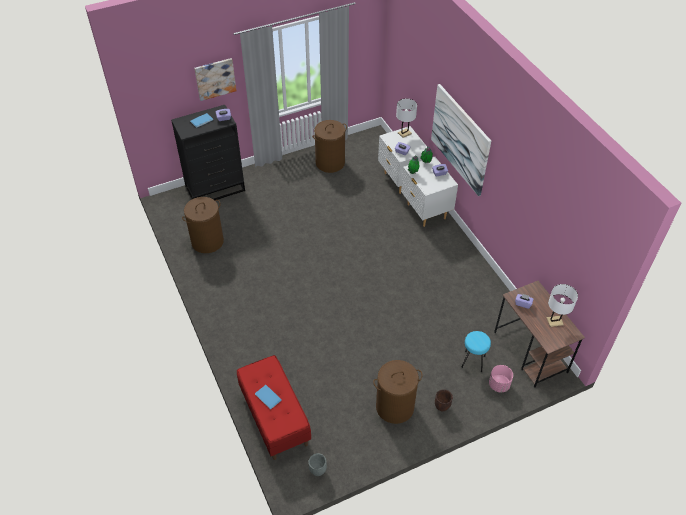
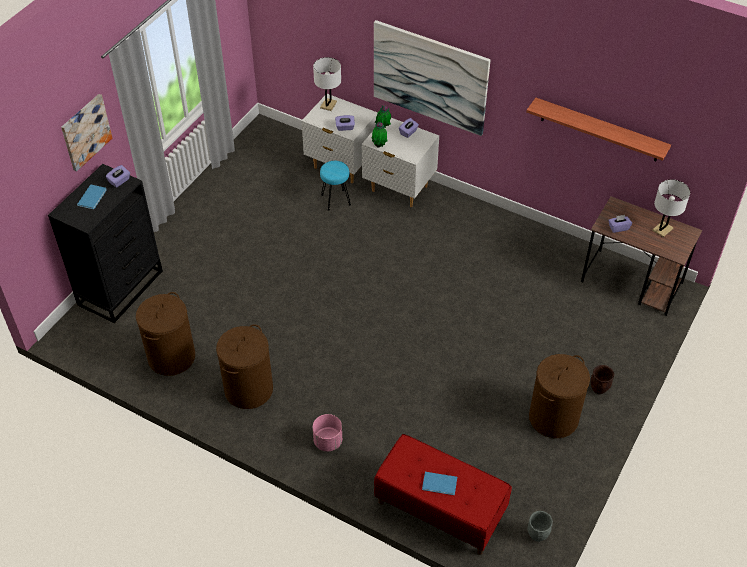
camera: 35 degrees left, 0 degrees up
brown laundry basket [312,120,347,173] -> brown laundry basket moved to [216,324,273,409]
turquoise stool [461,331,491,372] -> turquoise stool moved to [320,161,351,211]
pink planter [489,365,513,392] -> pink planter moved to [313,414,342,451]
none -> shelf [526,98,671,161]

